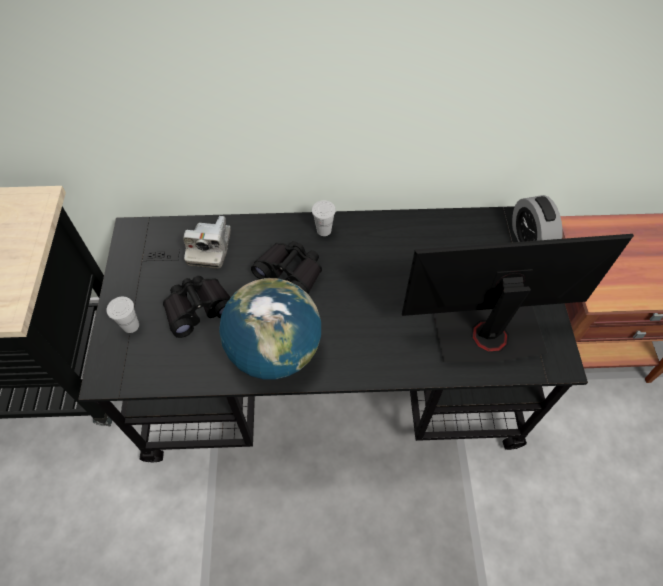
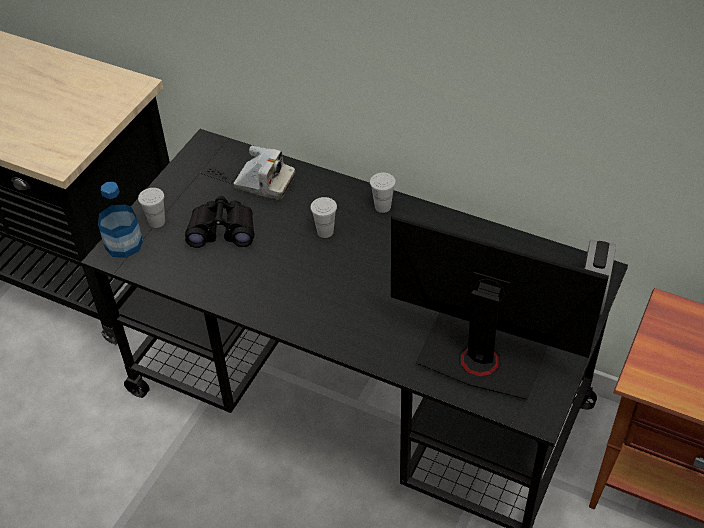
camera: 30 degrees right, 10 degrees down
camera [183,216,231,269] -> camera turned 105 degrees counterclockwise [234,146,295,200]
globe [219,278,321,380] -> none
black binoculars [251,241,322,294] -> white cup [310,197,337,238]
none -> bottle [98,182,143,258]

